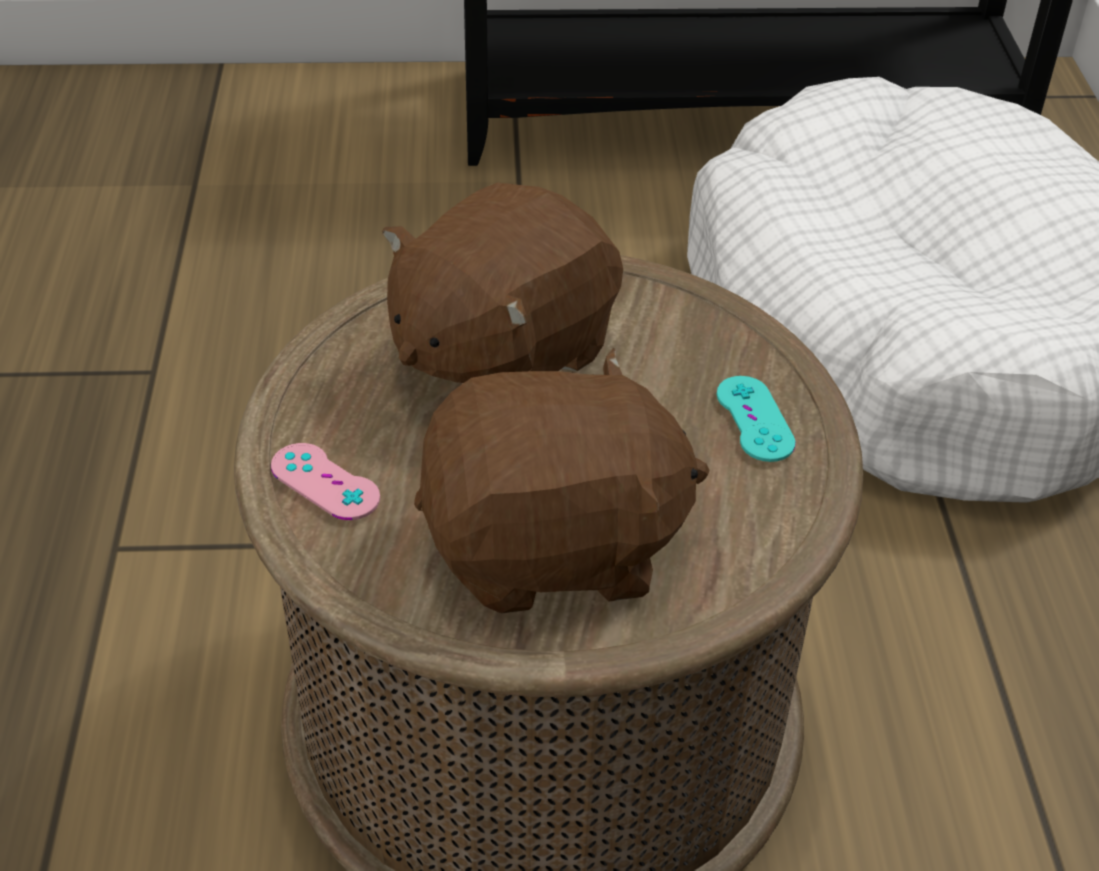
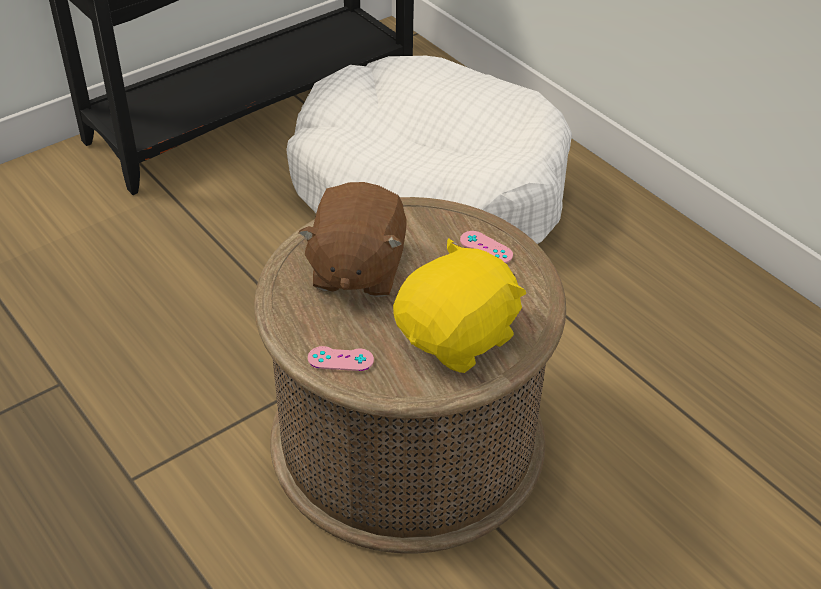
camera: 35 degrees left, 0 degrees up
brown plush toy [414,348,710,614] -> yellow plush toy [393,239,526,373]
turquoise game controller [716,376,796,462] -> pink game controller [460,231,513,263]

